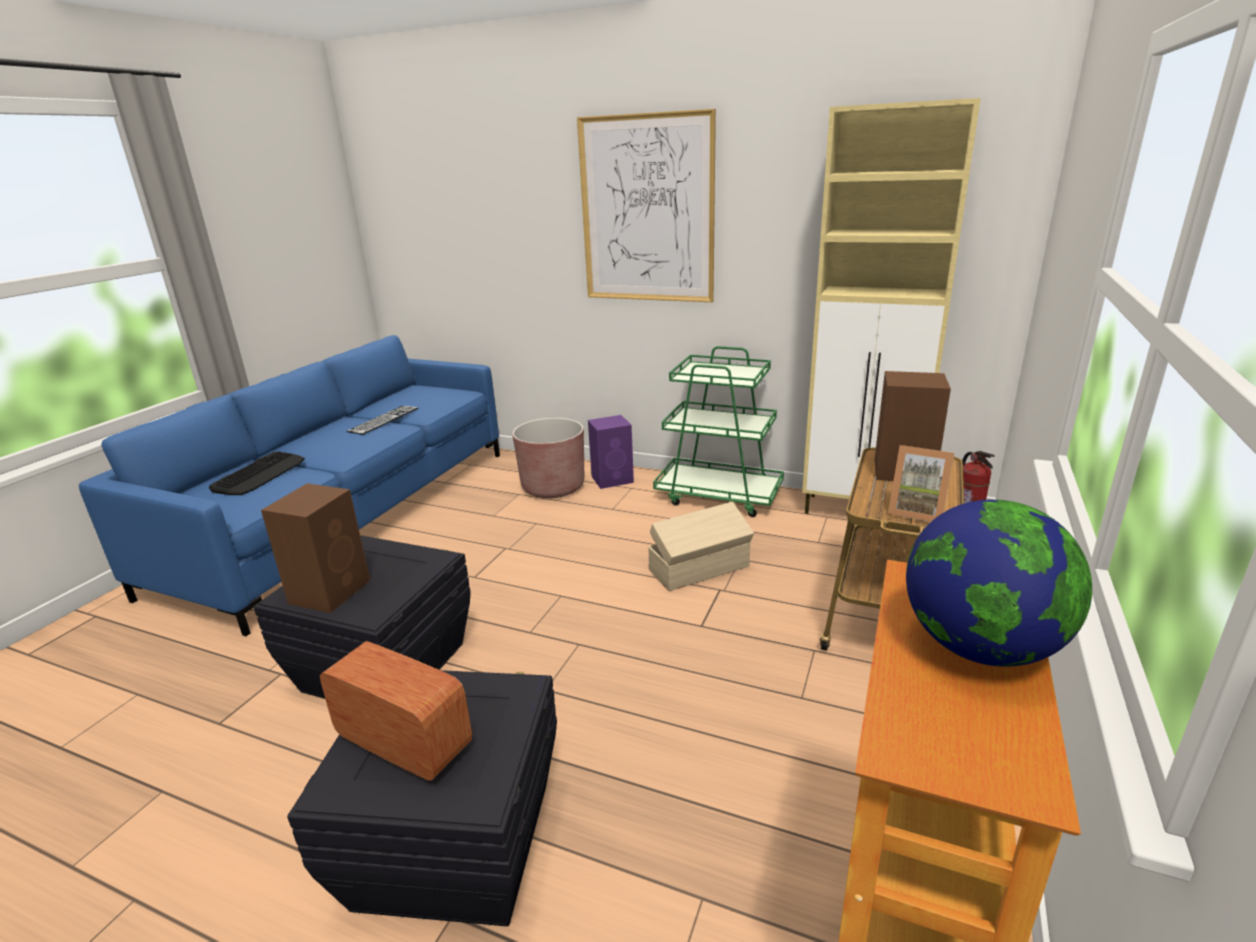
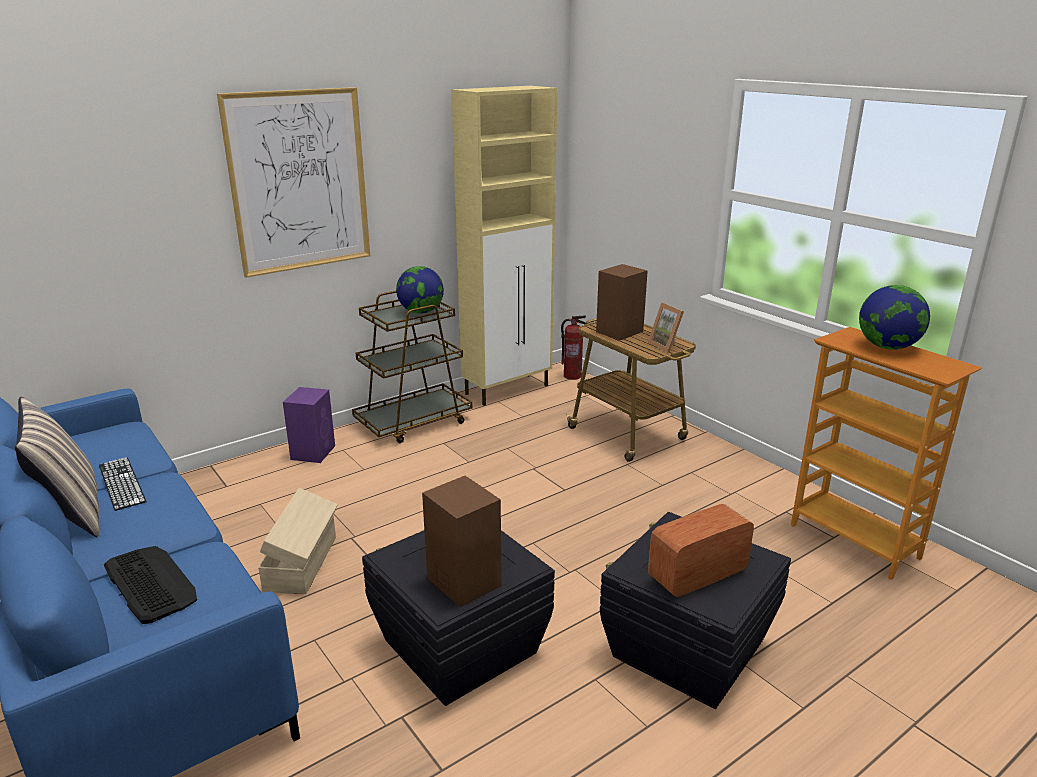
camera: 60 degrees left, 0 degrees up
brown planter [512,418,584,498] -> none
beige storage box [648,502,754,591] -> beige storage box moved to [258,488,338,594]
green cart [653,346,784,517] -> brown cart [352,291,472,443]
picture frame [888,445,954,522] -> picture frame turned 90 degrees clockwise [648,302,684,353]
none -> pillow [15,396,99,537]
none -> globe [396,266,444,314]

